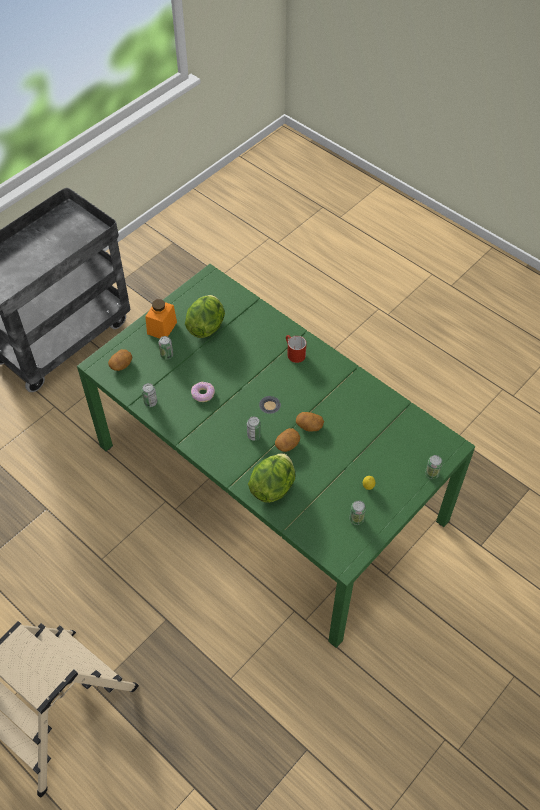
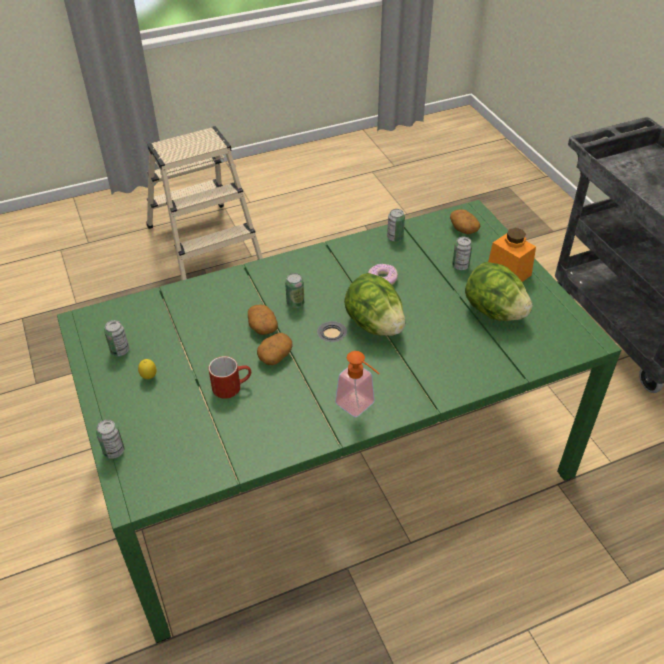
camera: 115 degrees right, 10 degrees down
lettuce [248,453,296,503] -> lettuce moved to [344,273,405,336]
red mug [286,335,306,363] -> red mug moved to [208,356,251,399]
none -> soap dispenser [335,351,379,417]

